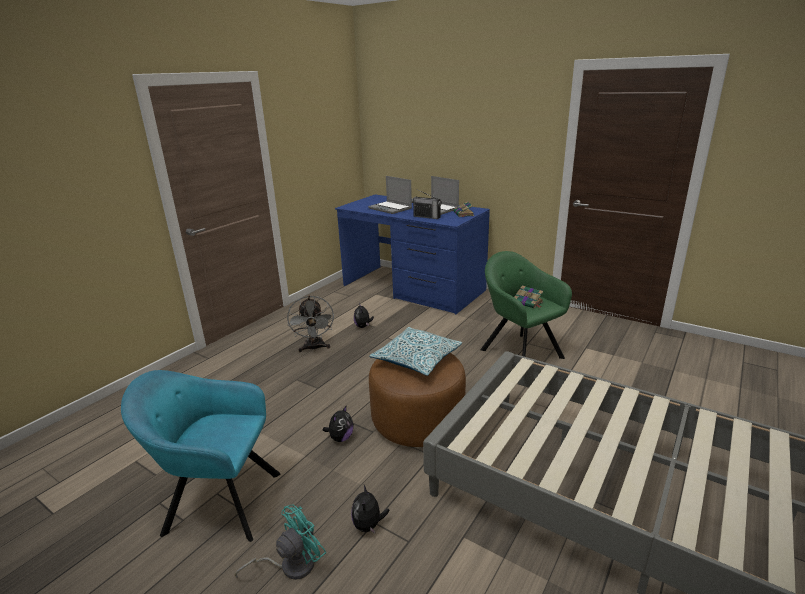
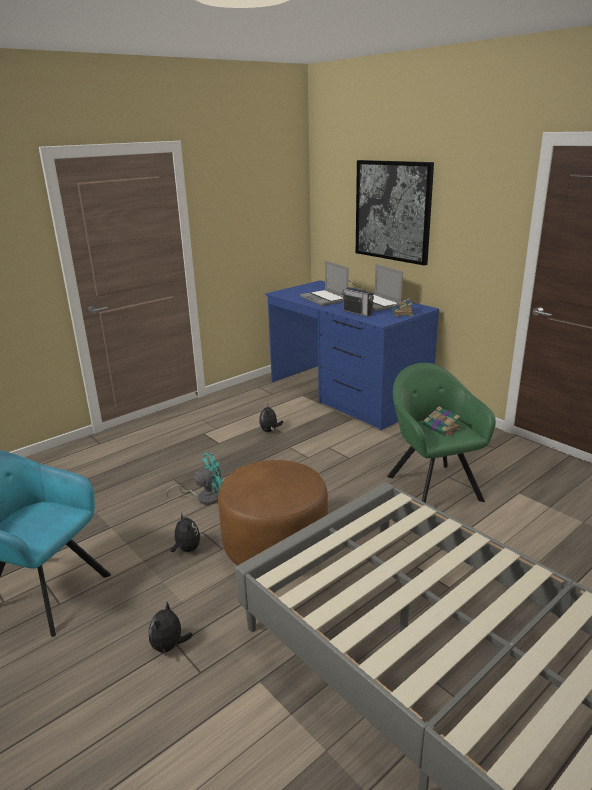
camera: 15 degrees right, 0 degrees up
turquoise fan [235,505,326,580] -> turquoise fan moved to [166,453,224,505]
grey fan [287,296,334,352] -> none
plush toy [323,406,354,442] -> plush toy turned 75 degrees counterclockwise [170,513,200,552]
pillow [369,327,462,376] -> none
none -> picture [356,160,434,266]

